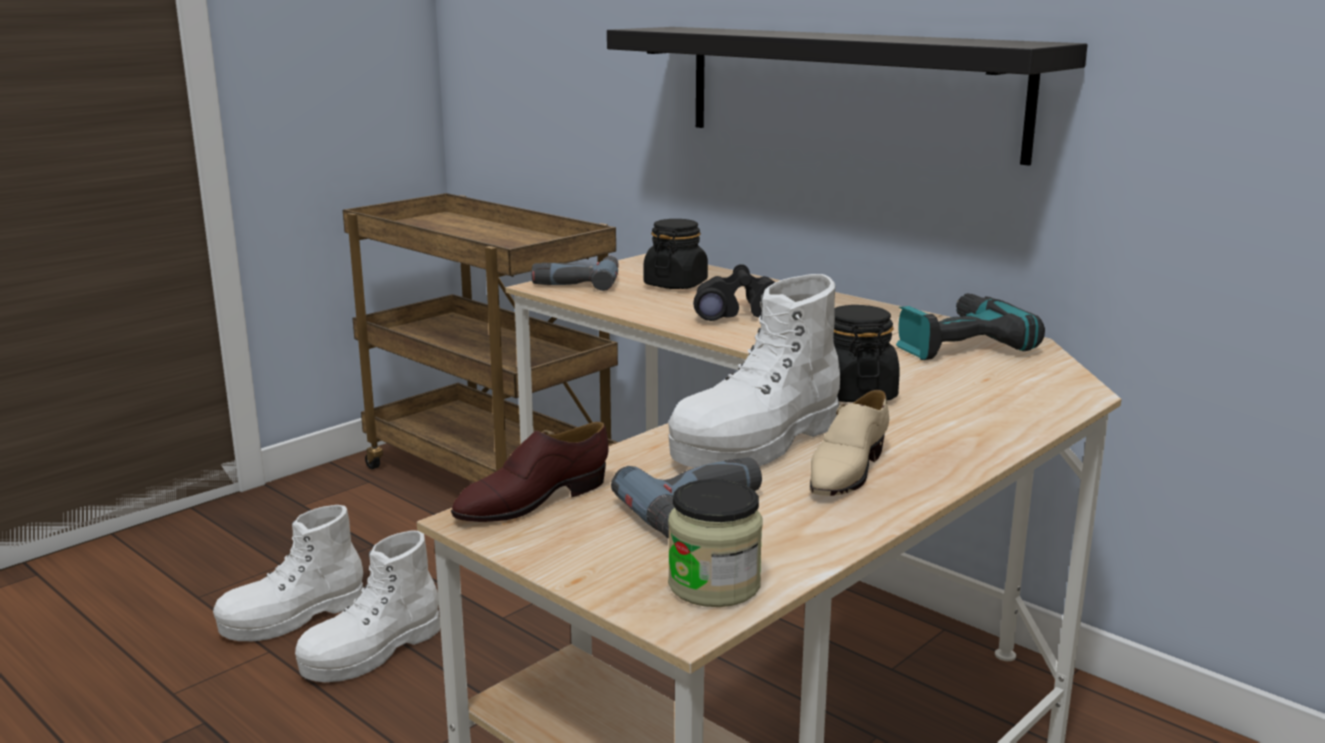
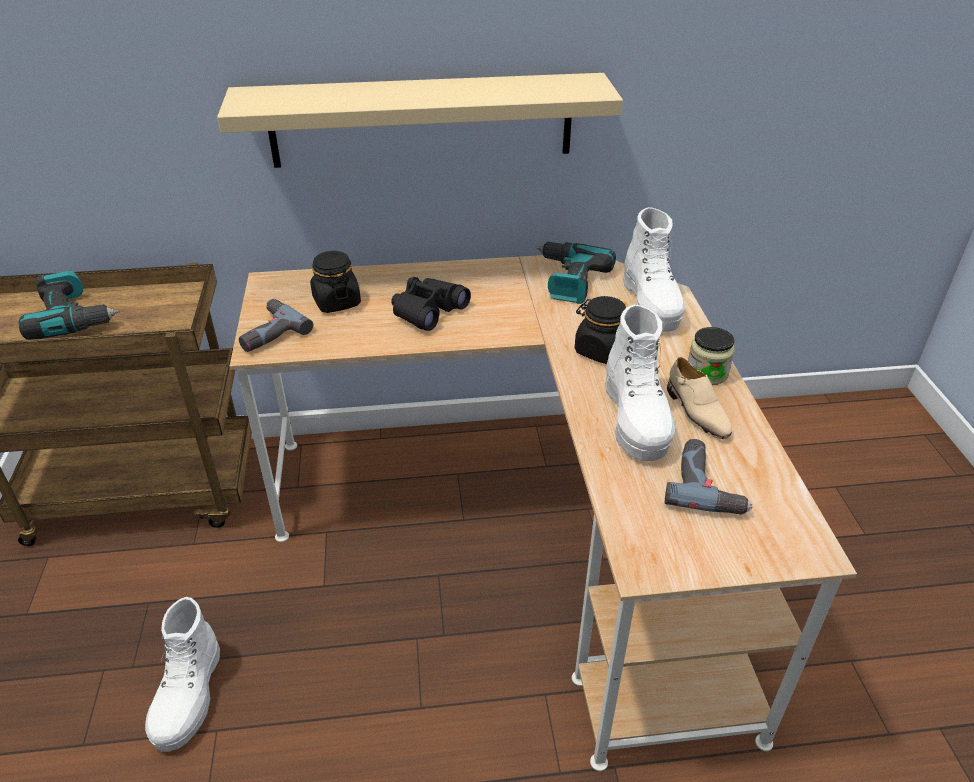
camera: 50 degrees left, 20 degrees up
white boot [295,530,440,682] -> white boot moved to [623,207,685,332]
brown shoe [451,422,609,522] -> none
black shelf [607,27,1088,165] -> beige shelf [217,73,623,168]
jar [668,479,763,607] -> jar moved to [688,327,735,385]
none -> power drill [19,271,119,340]

